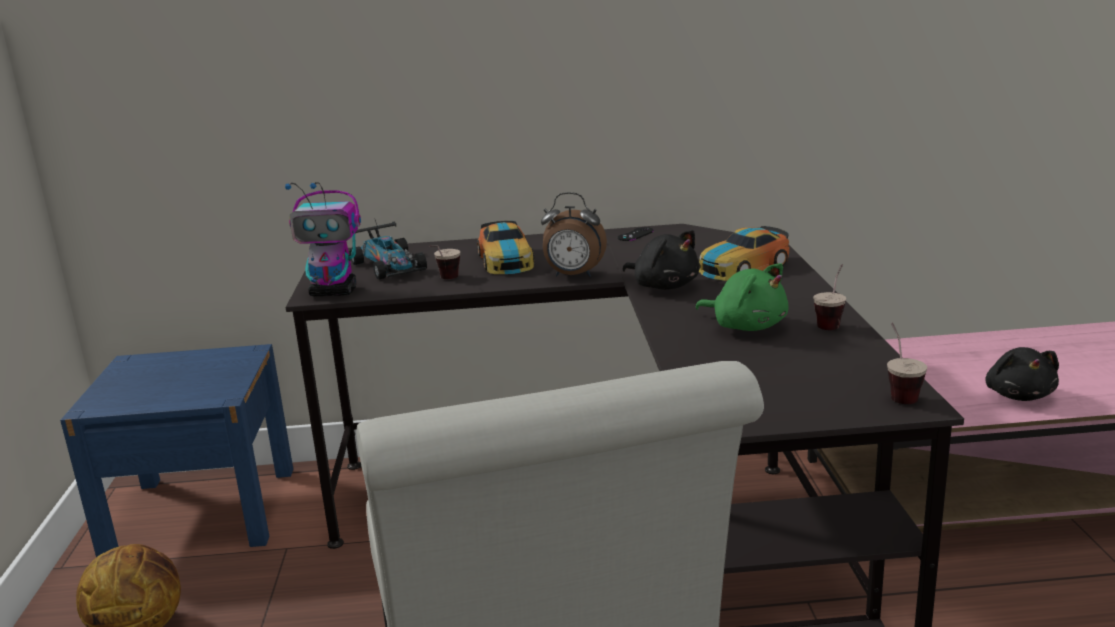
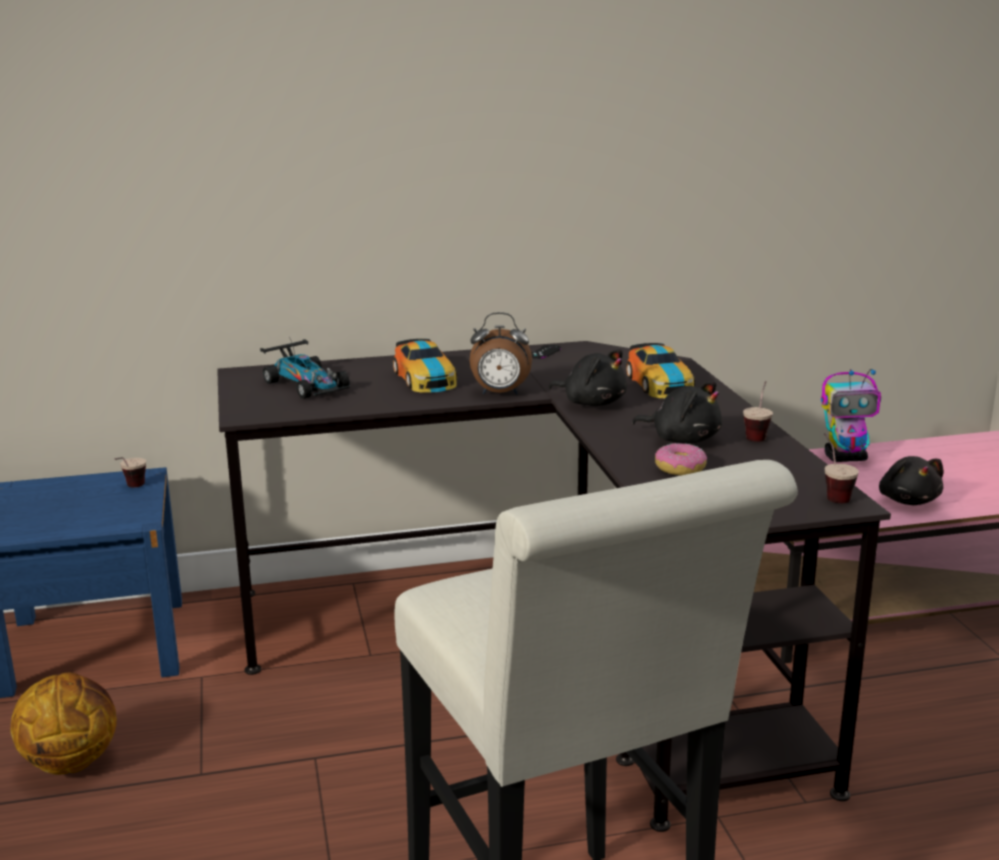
camera: 10 degrees left, 0 degrees up
toy robot [285,182,361,296] -> toy robot moved to [821,369,881,462]
cup [429,245,460,279] -> cup moved to [115,457,146,488]
green plush toy [695,263,789,331] -> black plush toy [632,381,722,443]
toy car [699,226,789,281] -> toy car turned 60 degrees counterclockwise [626,343,695,398]
none -> donut [655,443,707,475]

